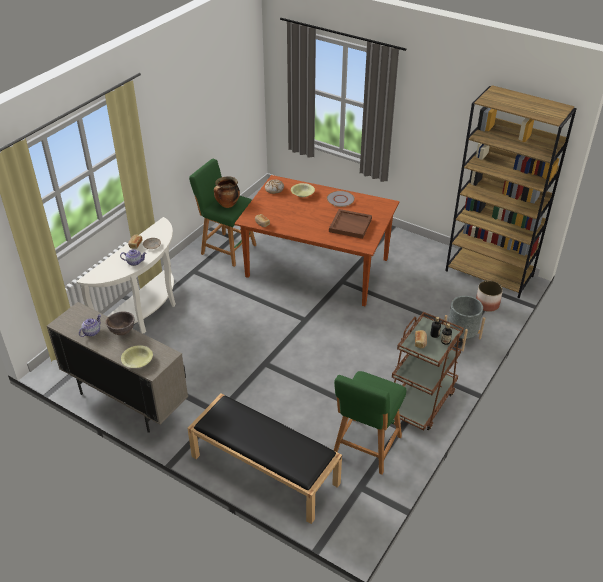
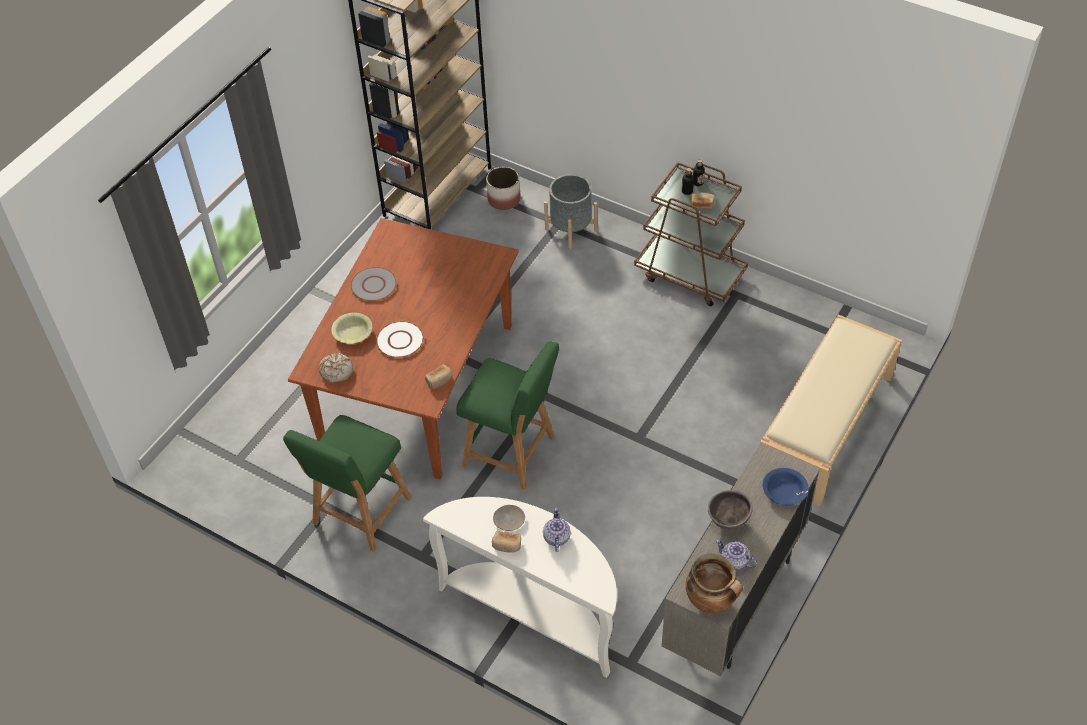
camera: 90 degrees left, 10 degrees up
yellow bowl [121,345,153,368] -> blue bowl [763,468,809,506]
black bench [187,393,342,524] -> beige bench [760,315,902,506]
cooking pot [214,176,240,208] -> cooking pot moved to [686,554,743,613]
brown tray [329,209,372,239] -> none
green stool [333,371,406,475] -> green stool moved to [456,341,559,490]
none -> white plate [376,321,424,358]

